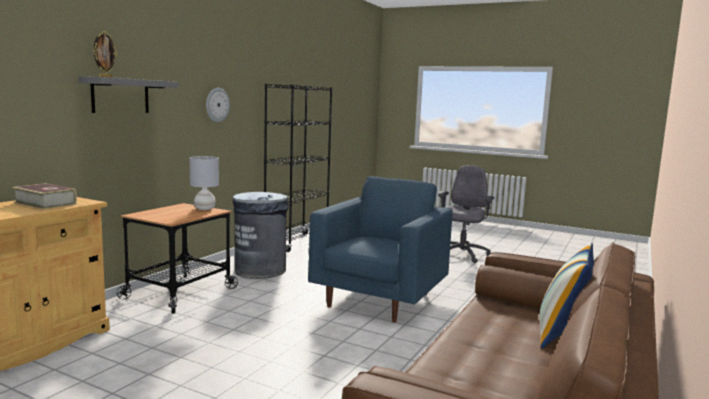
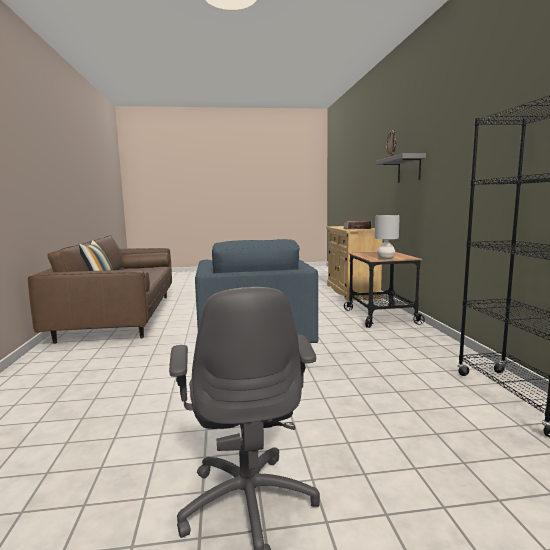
camera: 145 degrees right, 0 degrees up
wall clock [206,88,230,122] -> none
grey trash can [233,192,289,279] -> none

